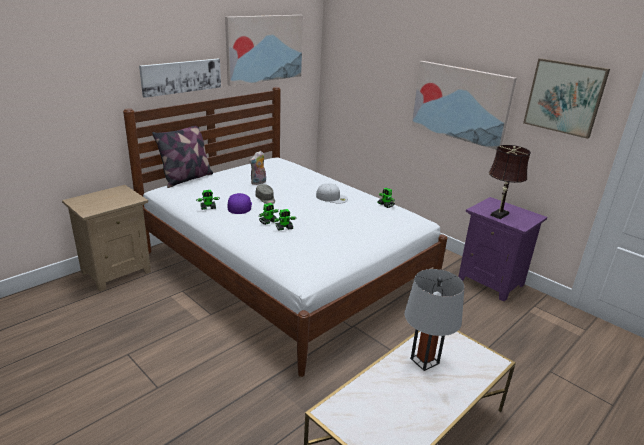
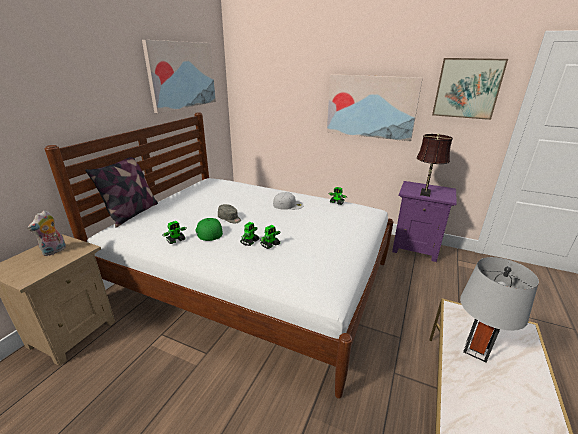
camera: 20 degrees left, 0 degrees up
picture [139,59,221,98] -> none
purple cap [228,193,252,214] -> green cap [196,218,223,241]
plush toy [249,151,266,185] -> plush toy moved to [27,210,66,256]

